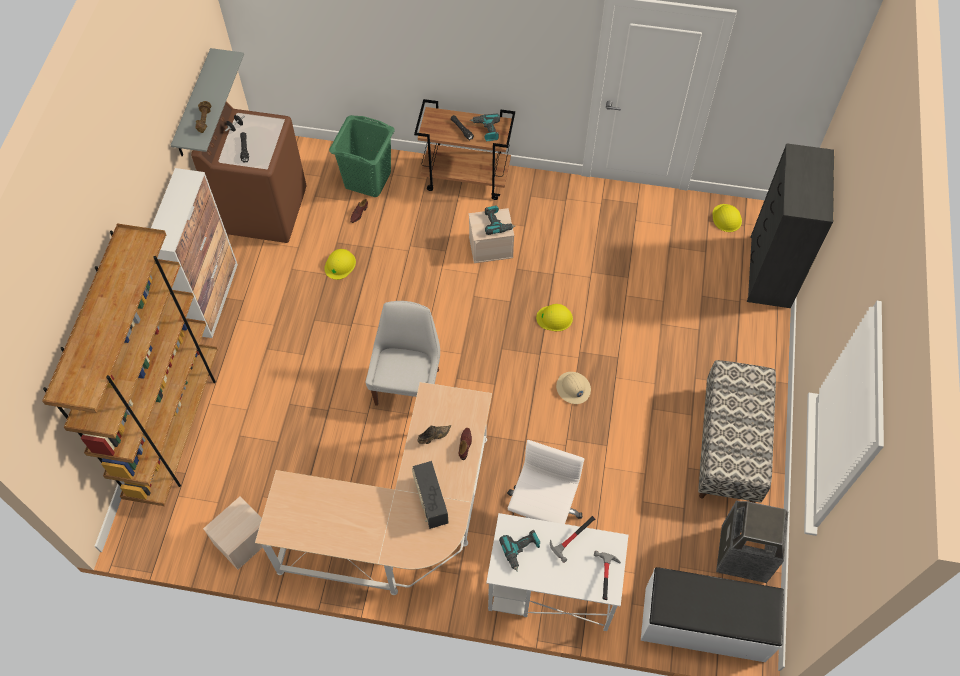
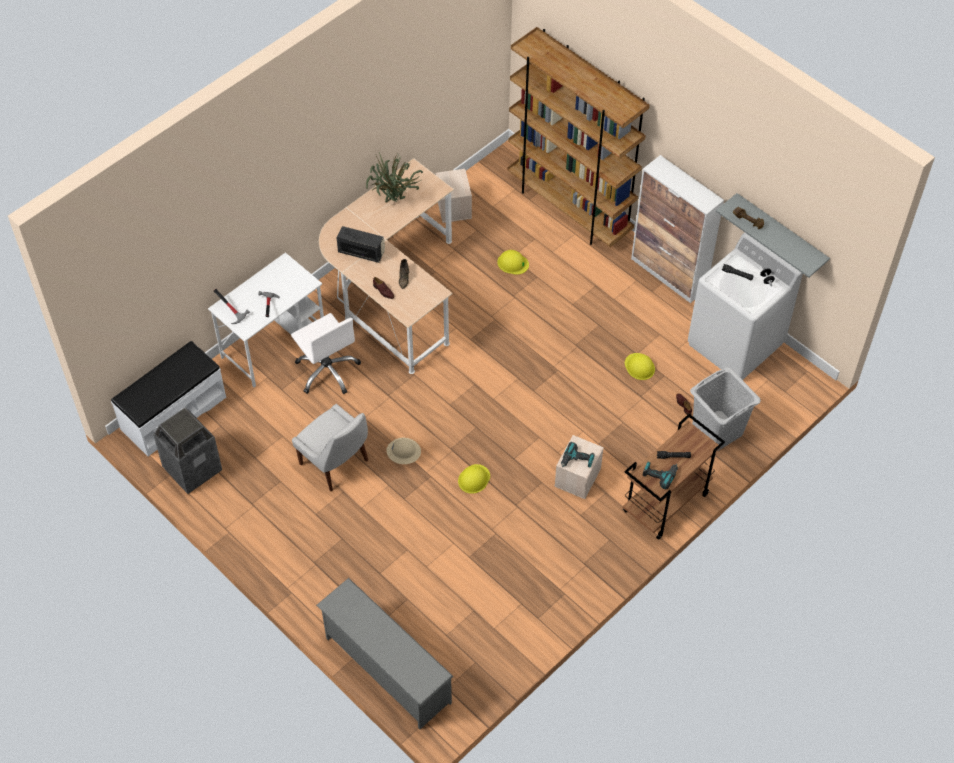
camera: 125 degrees right, 5 degrees down
brown washing machine [191,102,306,243] -> white washing machine [688,232,803,380]
green laundry basket [329,115,394,197] -> grey laundry basket [690,367,761,451]
white chair [365,301,440,406] -> white chair moved to [292,404,368,491]
power drill [499,530,541,572] -> none
bench [698,360,776,503] -> none
yellow hard hat [712,204,742,232] -> yellow hard hat moved to [497,250,529,275]
black dresser [747,143,834,308] -> grey shoe rack [316,578,454,729]
none -> potted plant [366,152,423,203]

